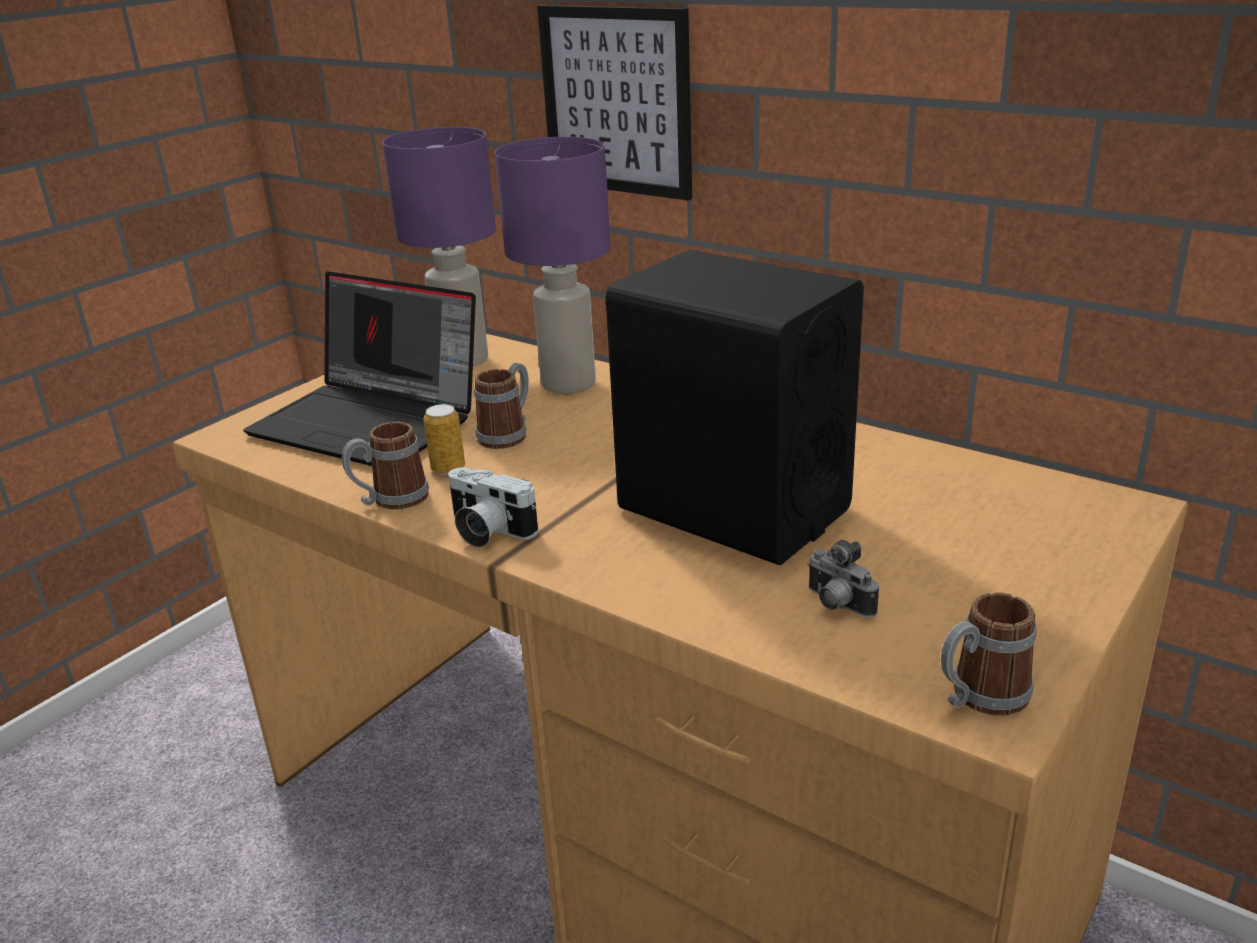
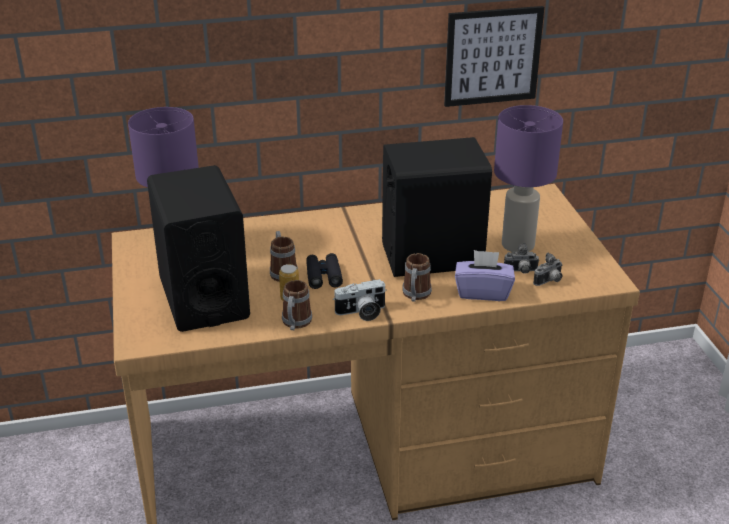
camera: 50 degrees left, 5 degrees up
laptop [243,271,476,466] -> black speaker [147,165,250,332]
purple table lamp [495,137,611,394] -> purple table lamp moved to [494,105,563,252]
picture [537,5,692,201] -> picture moved to [444,6,544,107]
mug [941,592,1037,716] -> mug moved to [402,253,432,302]
none -> black binoculars [306,253,343,289]
none -> purple tissue box [455,250,515,301]
none -> camera [533,253,563,286]

